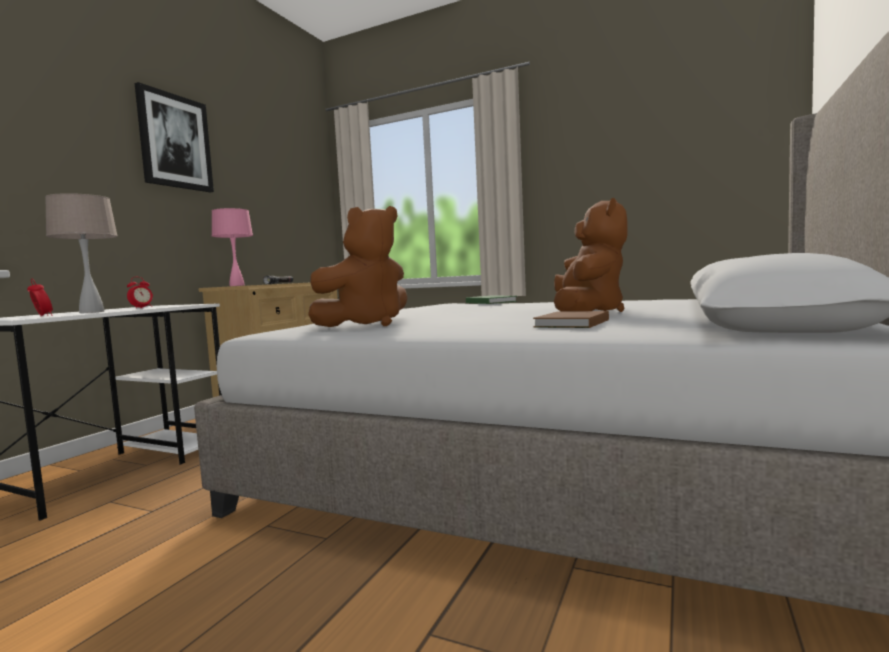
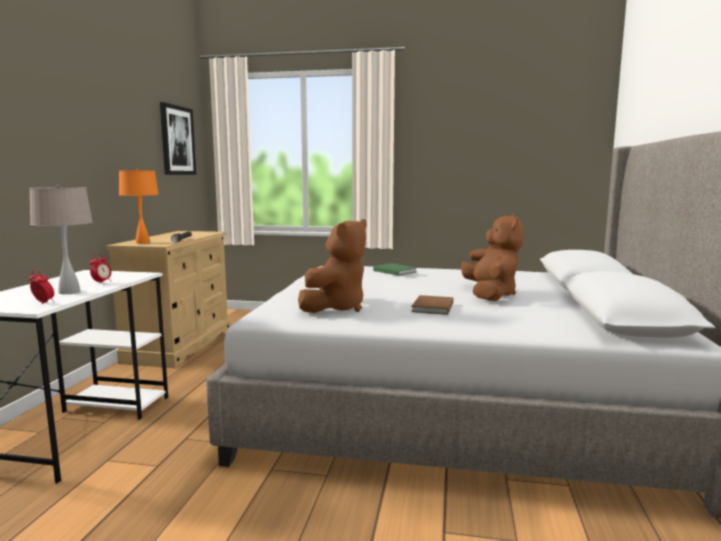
camera: 15 degrees left, 5 degrees up
picture [134,82,214,192] -> picture moved to [160,102,196,175]
pink table lamp [212,208,253,286] -> orange table lamp [119,169,159,243]
brown book [533,311,609,328] -> brown book moved to [411,295,454,315]

